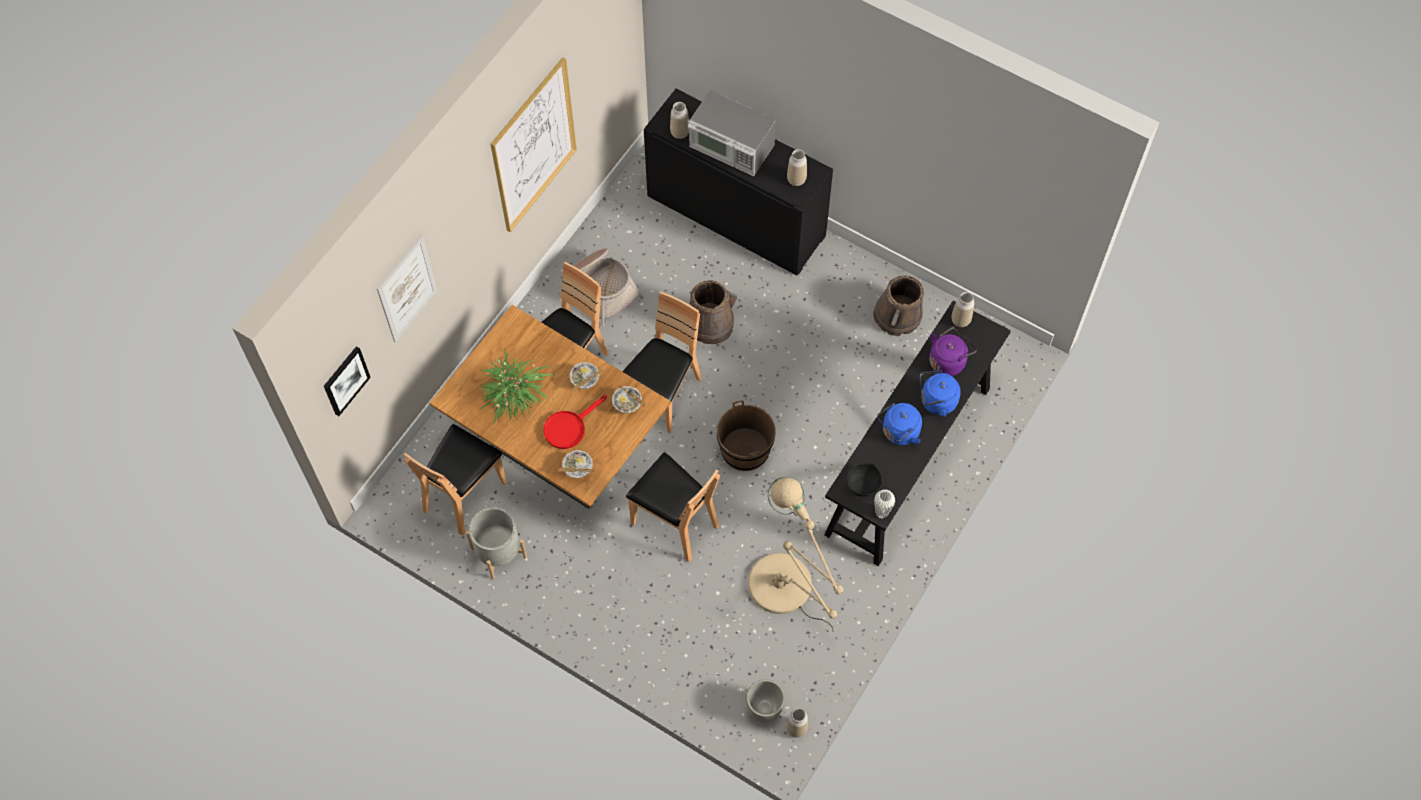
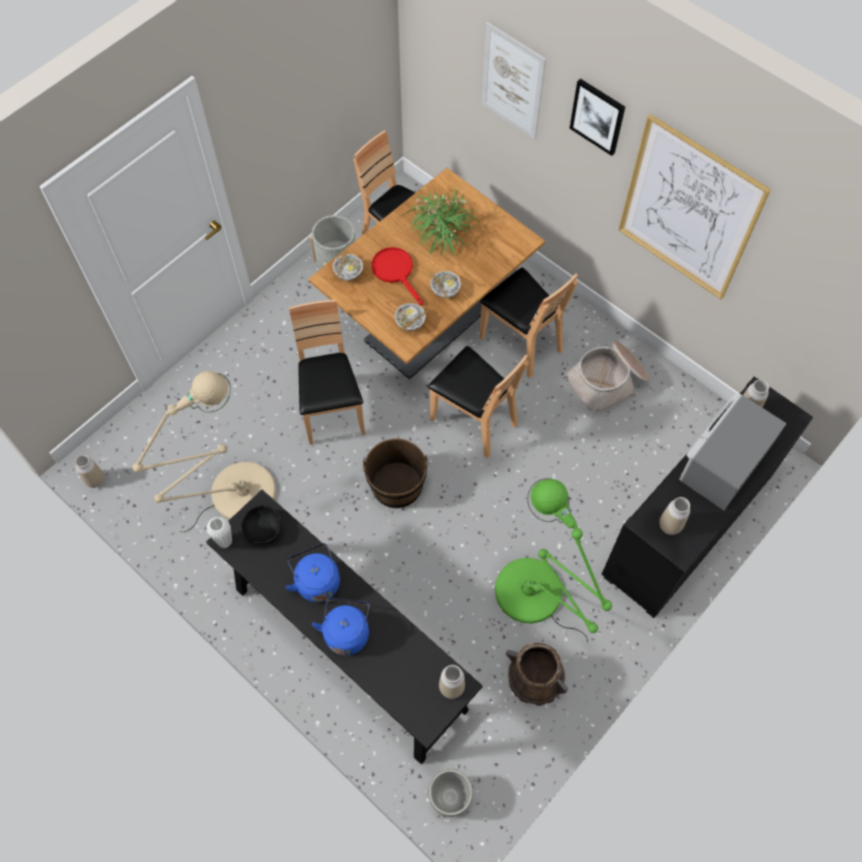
camera: 100 degrees right, 0 degrees up
picture [324,346,371,416] -> picture moved to [569,79,625,156]
brown chair [626,453,720,562] -> brown chair turned 120 degrees clockwise [289,299,365,445]
brown bucket [689,280,737,344] -> none
grey planter [746,679,786,722] -> grey planter moved to [428,769,473,817]
purple kettle [929,326,977,376] -> none
none -> green floor lamp [495,478,612,642]

